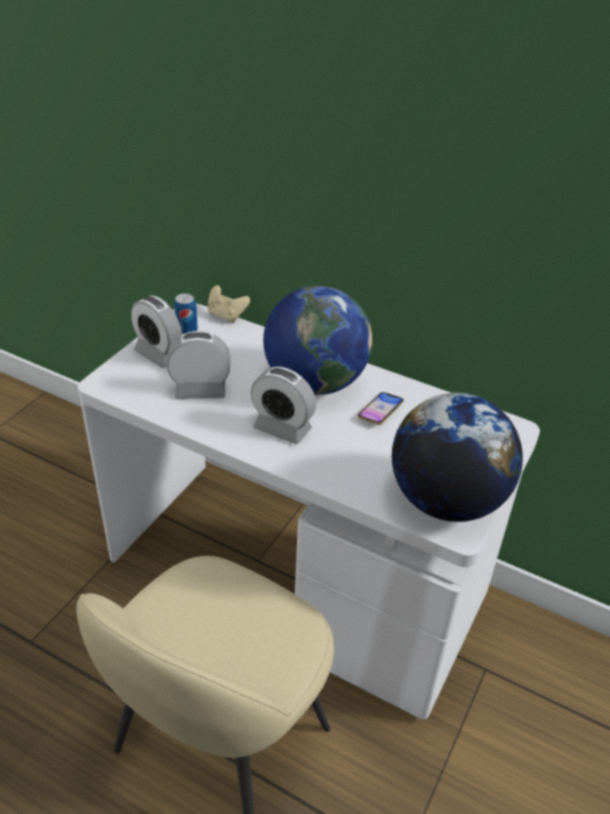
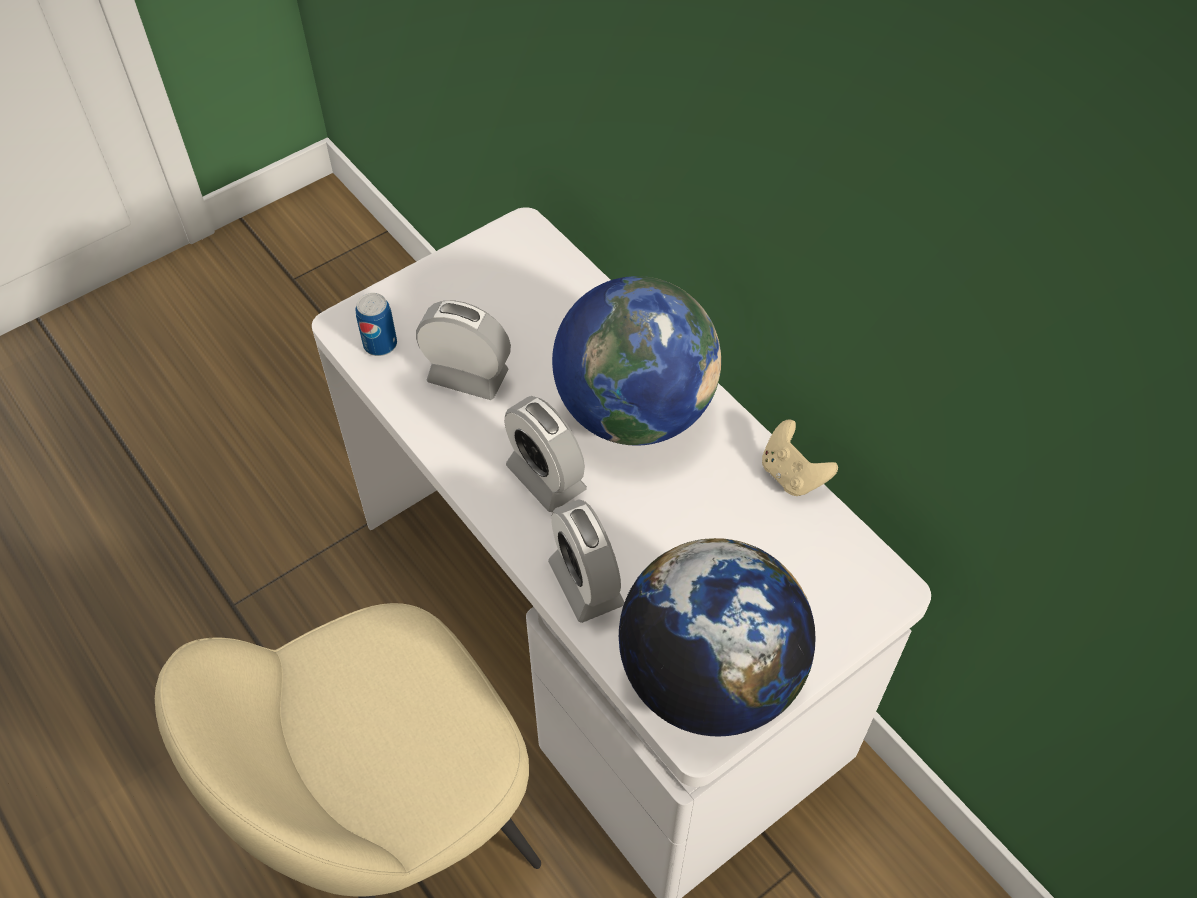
camera: 25 degrees right, 15 degrees up
alarm clock [131,296,182,368] -> alarm clock moved to [548,499,625,623]
can [174,293,198,334] -> can moved to [356,293,397,356]
beige game controller [208,285,250,322] -> beige game controller moved to [762,419,838,496]
phone [358,392,404,425] -> none

